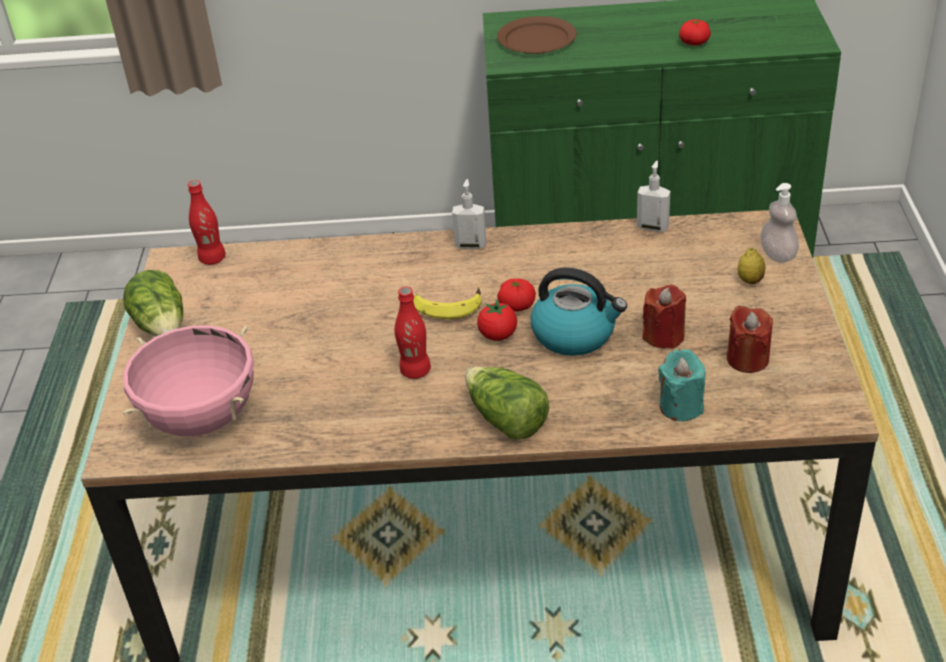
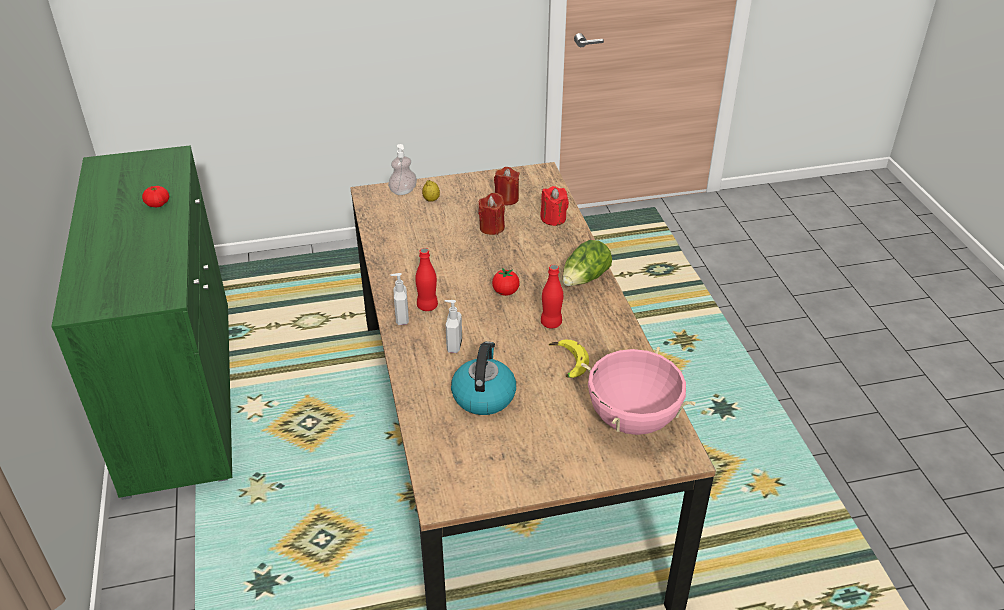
camera: 105 degrees left, 0 degrees up
lettuce [123,270,183,336] -> none
red bottle [188,180,226,265] -> red bottle moved to [415,248,438,311]
banana [413,287,482,320] -> banana moved to [549,340,589,378]
brown plate [497,16,576,54] -> none
tomato [497,279,536,312] -> none
kettle [530,267,627,356] -> kettle moved to [451,342,516,415]
soap dispenser [637,161,670,232] -> soap dispenser moved to [444,300,462,353]
turquoise candle [658,349,705,421] -> red candle [540,186,569,226]

